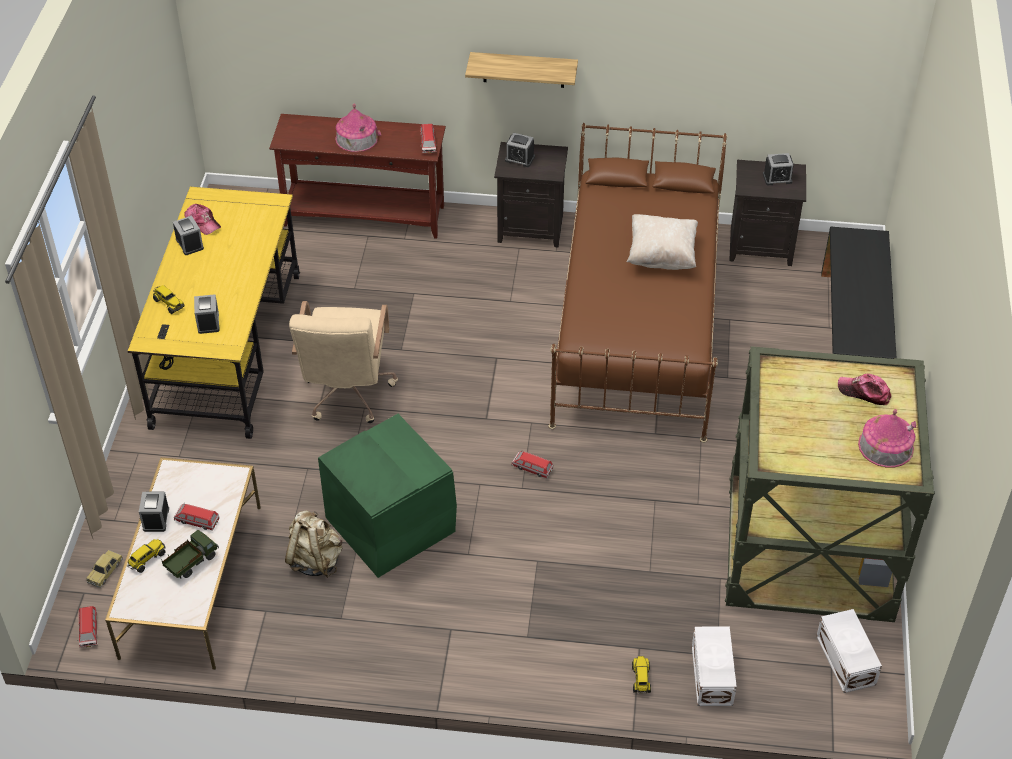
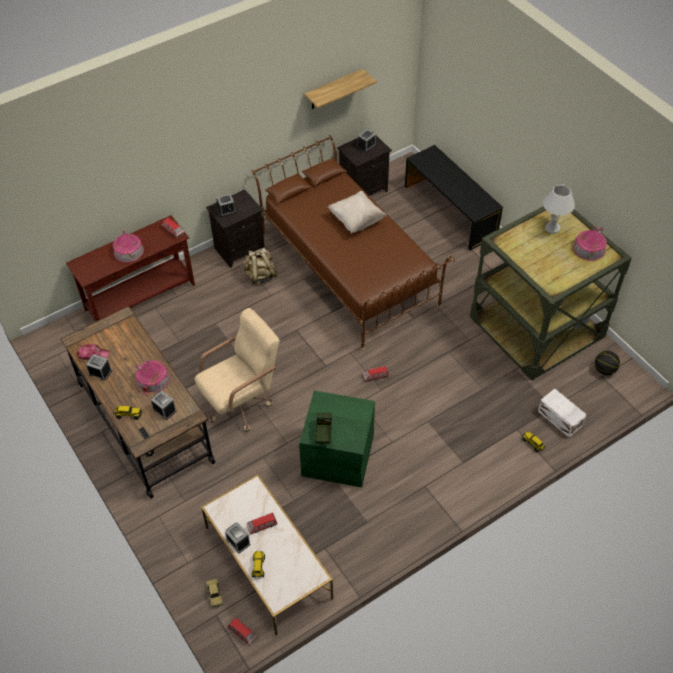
camera: 40 degrees left, 5 degrees up
yellow desk [128,187,300,439] -> brown desk [61,306,215,499]
toy truck [161,530,219,578] -> toy truck moved to [315,412,332,444]
beige backpack [285,510,342,578] -> beige backpack moved to [243,248,278,285]
beige office chair [289,301,398,423] -> beige office chair turned 90 degrees counterclockwise [195,308,280,431]
shelf [465,52,578,88] -> shelf moved to [304,69,377,109]
white storage box [816,609,882,693] -> basketball [595,351,620,375]
cap [838,374,891,405] -> white table lamp [543,184,575,234]
none -> toy house [135,359,170,395]

